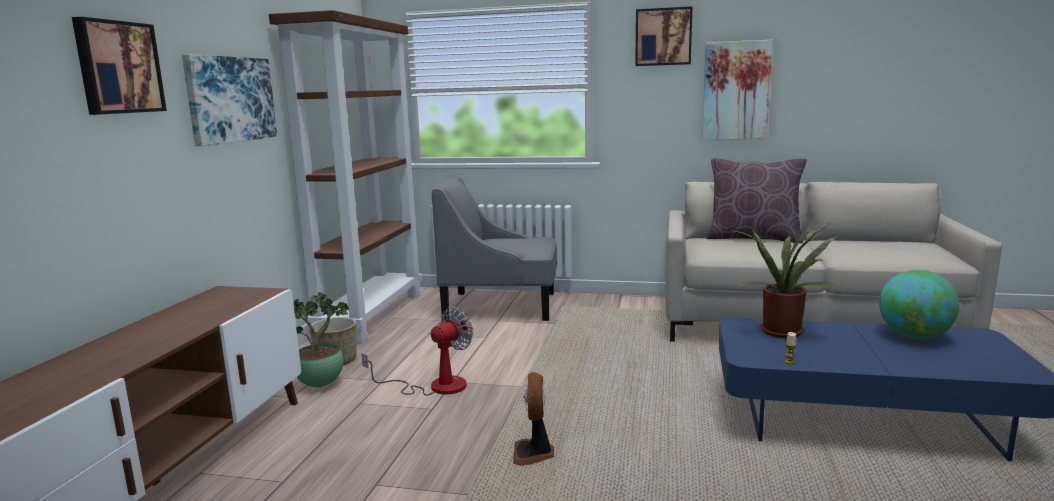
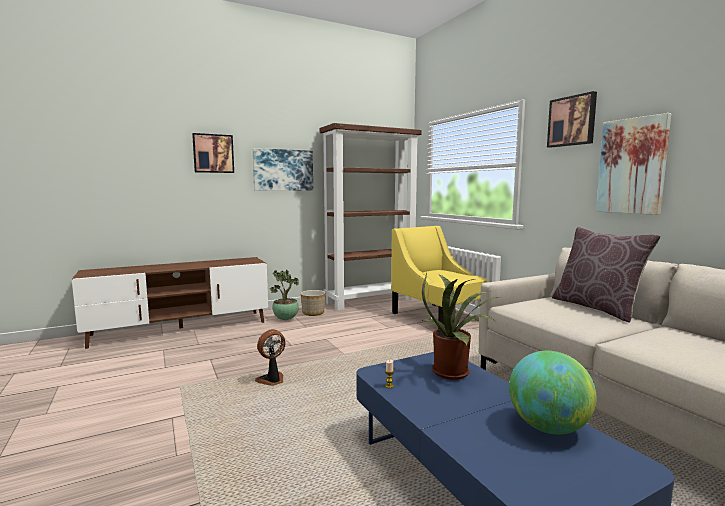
camera: 50 degrees right, 5 degrees down
fan [362,307,473,396] -> none
grey armchair [432,176,557,321] -> yellow armchair [391,226,487,329]

